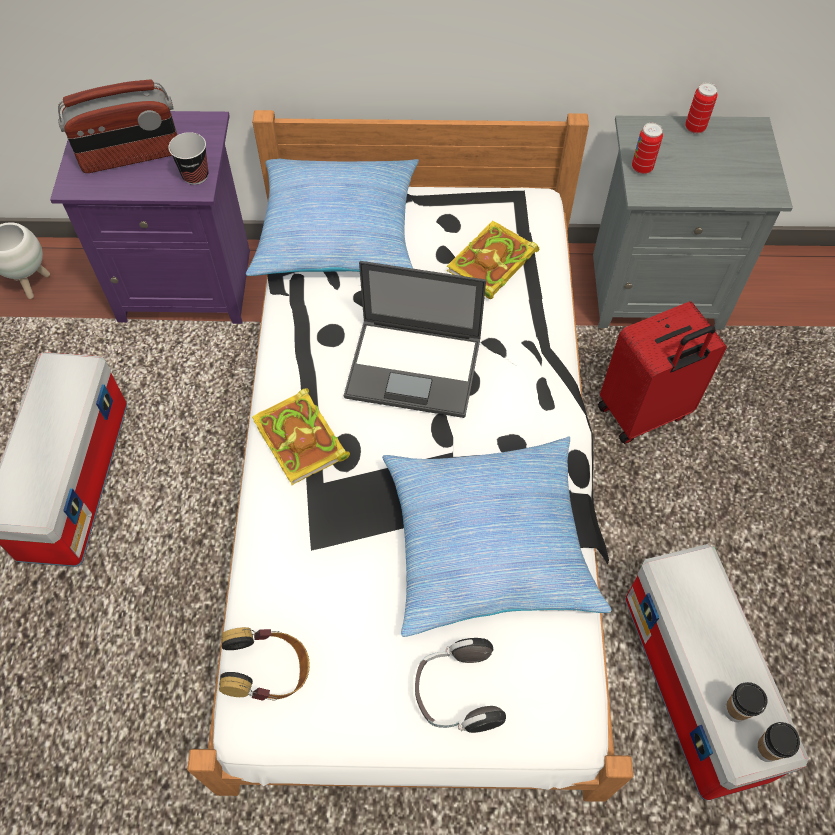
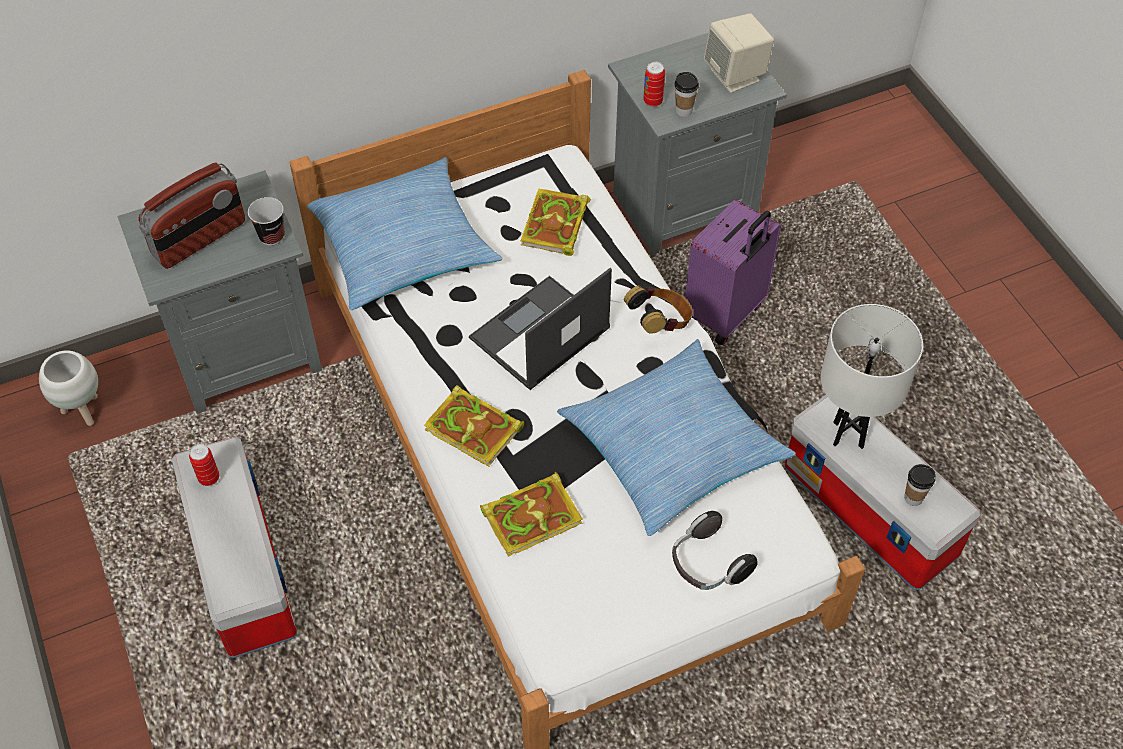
camera: 25 degrees left, 5 degrees down
purple nightstand [50,111,250,324] -> grey nightstand [117,170,322,414]
headphones [219,627,310,701] -> headphones moved to [624,286,693,334]
laptop [344,261,486,418] -> laptop turned 150 degrees clockwise [469,268,612,390]
red suitcase [598,301,727,444] -> purple suitcase [685,199,781,345]
can [685,82,718,134] -> can moved to [189,444,219,486]
cup [755,722,800,762] -> cup moved to [674,72,699,117]
none -> book [480,472,583,557]
none -> beige speaker [704,13,774,93]
none -> white table lamp [821,304,923,449]

